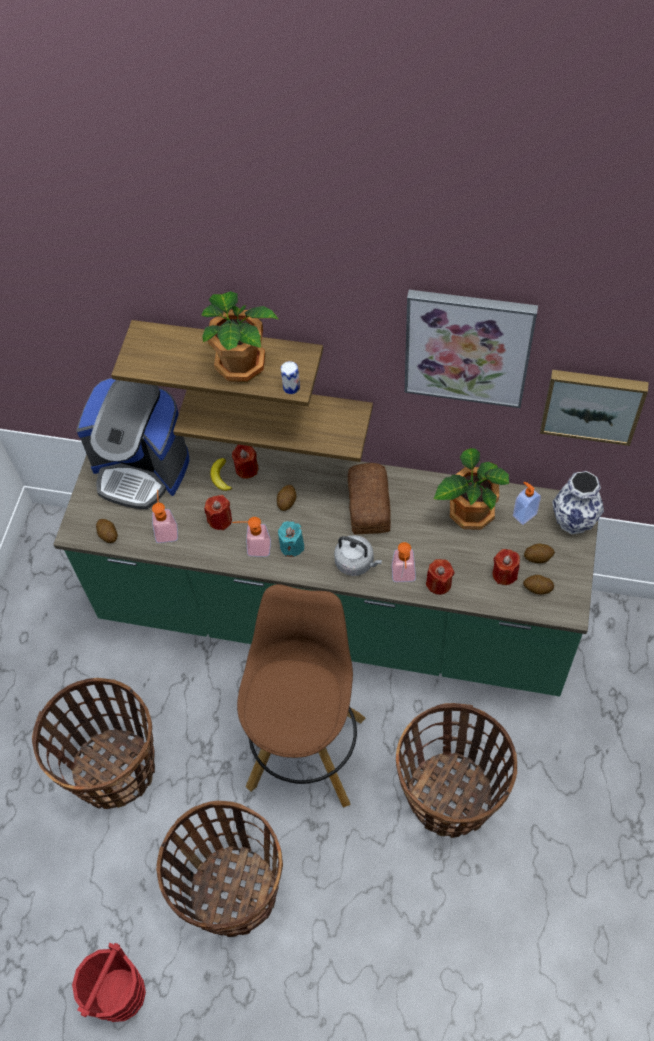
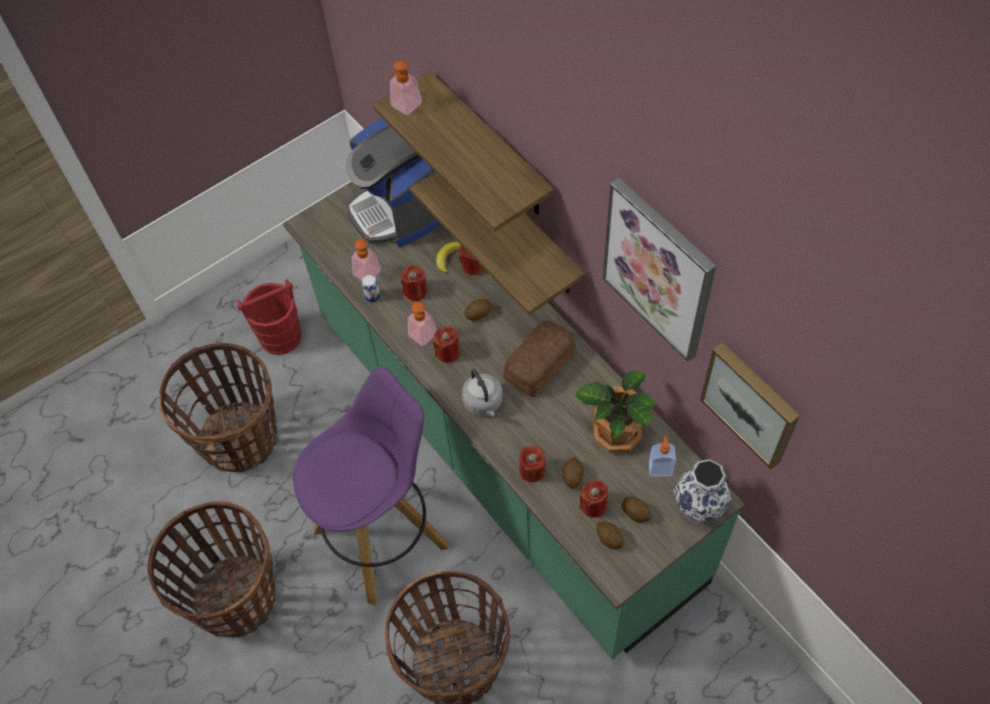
camera: 40 degrees right, 0 degrees up
red bucket [72,942,146,1022] -> red bucket moved to [236,279,302,355]
potato [96,519,118,543] -> potato moved to [562,458,584,489]
potted plant [201,291,278,382] -> none
brown stool [237,584,366,808] -> purple stool [293,366,449,605]
turquoise candle [278,521,304,557] -> red candle [433,326,460,363]
can [281,361,300,394] -> can moved to [361,275,380,303]
soap dispenser [392,542,416,582] -> soap dispenser moved to [385,60,422,115]

